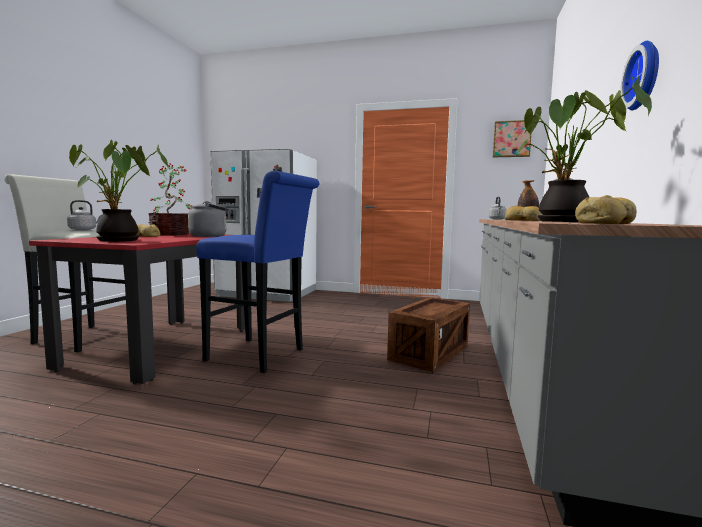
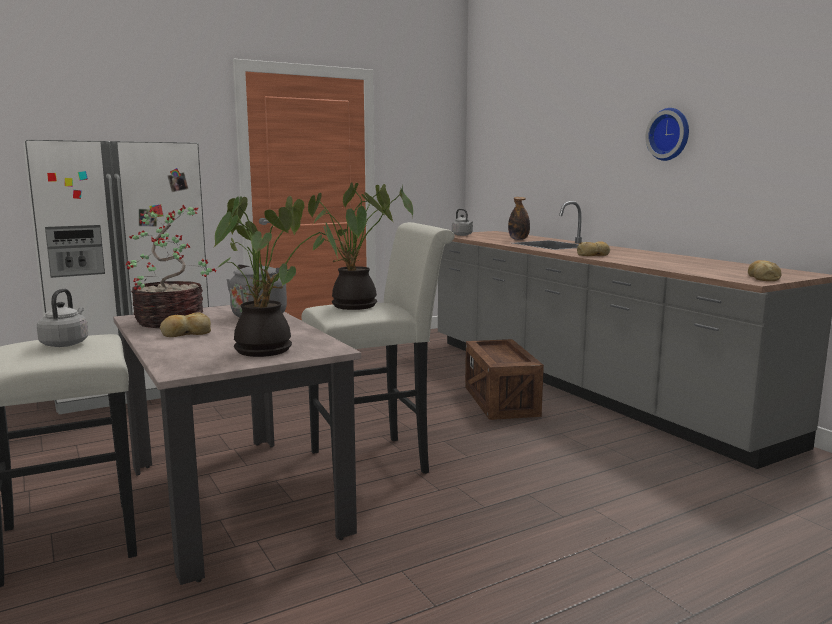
camera: 45 degrees left, 5 degrees up
red dining table [29,234,245,384] -> beige dining table [113,305,361,585]
blue stool [196,171,320,373] -> white stool [302,222,455,480]
picture [493,120,532,157] -> none
potted plant [516,76,652,222] -> potted plant moved to [308,182,413,310]

